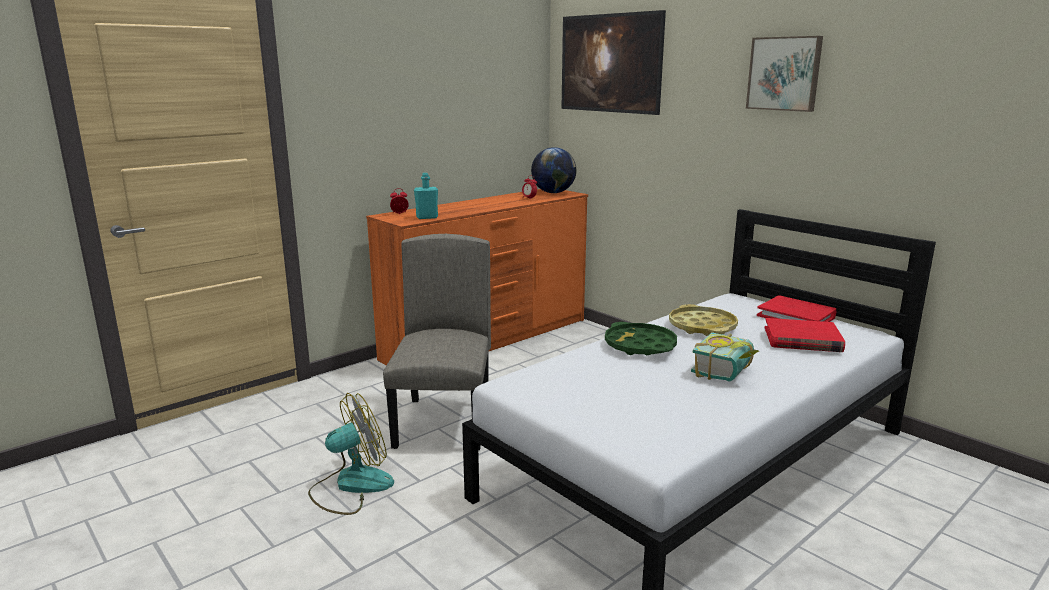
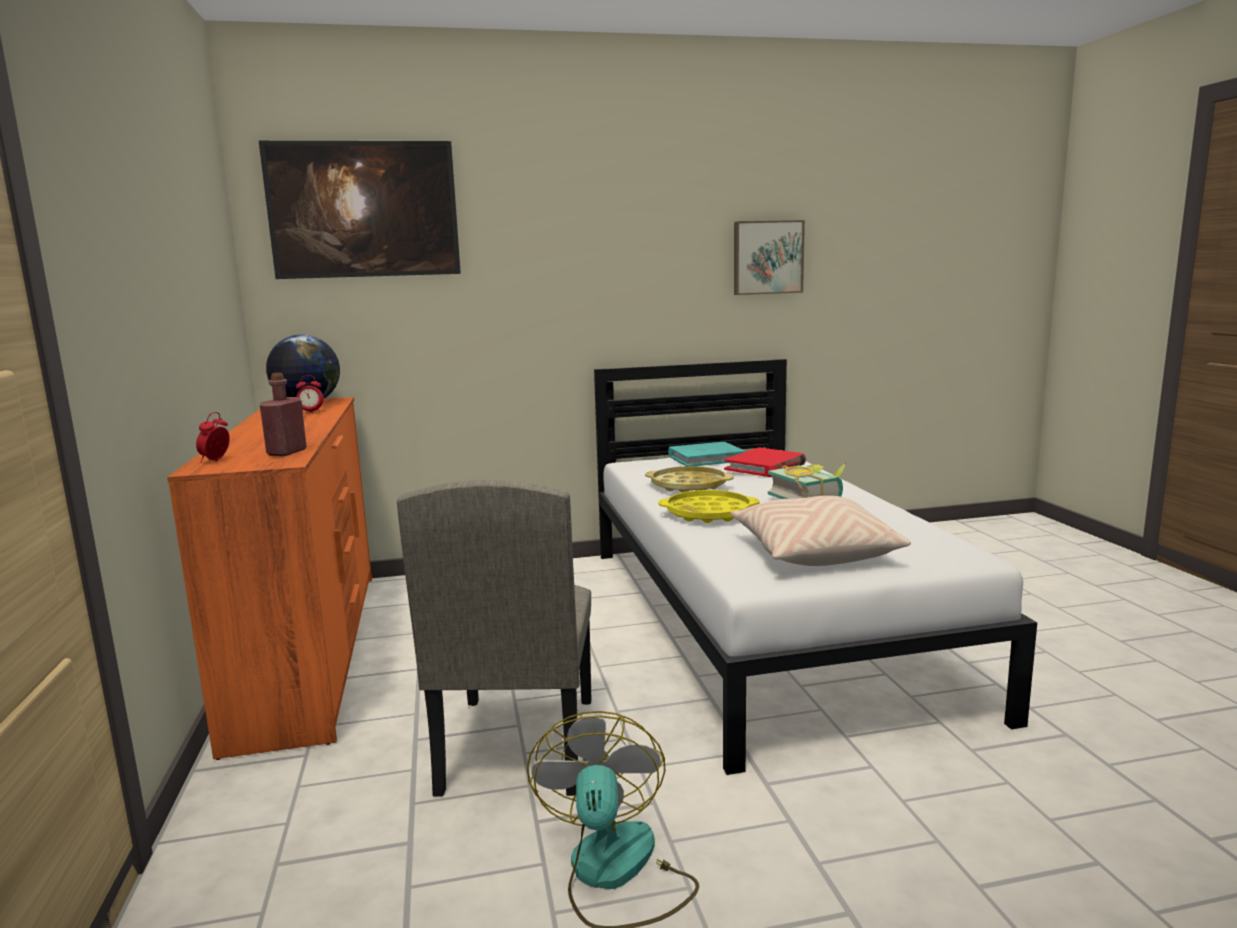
camera: 60 degrees left, 5 degrees down
beige chair [383,234,491,450] -> beige chair turned 120 degrees counterclockwise [397,480,591,796]
turquoise bottle [414,173,438,219] -> red bottle [260,373,307,456]
green tray [605,322,677,355] -> yellow tray [658,490,759,523]
picture [746,36,823,112] -> picture moved to [734,220,805,295]
red book [757,295,836,322] -> turquoise book [668,442,745,466]
none -> beige pillow [731,496,911,566]

